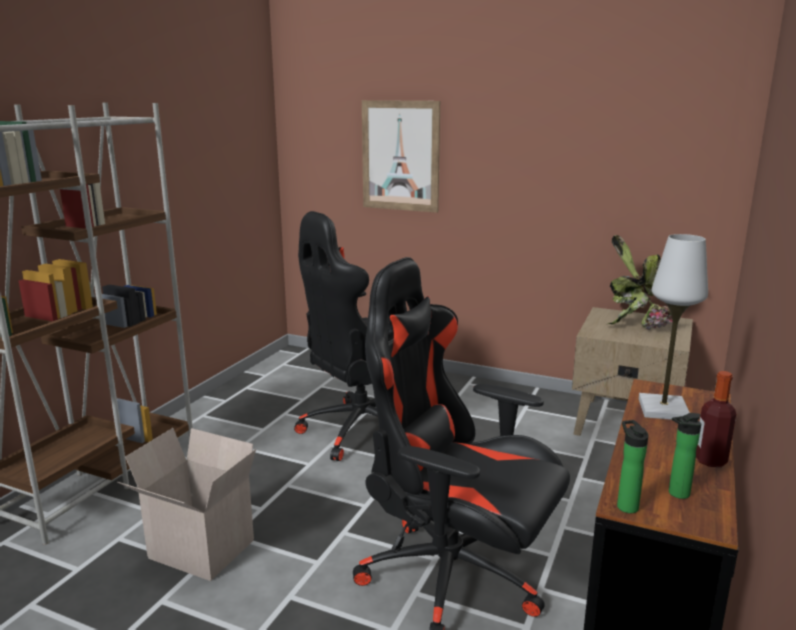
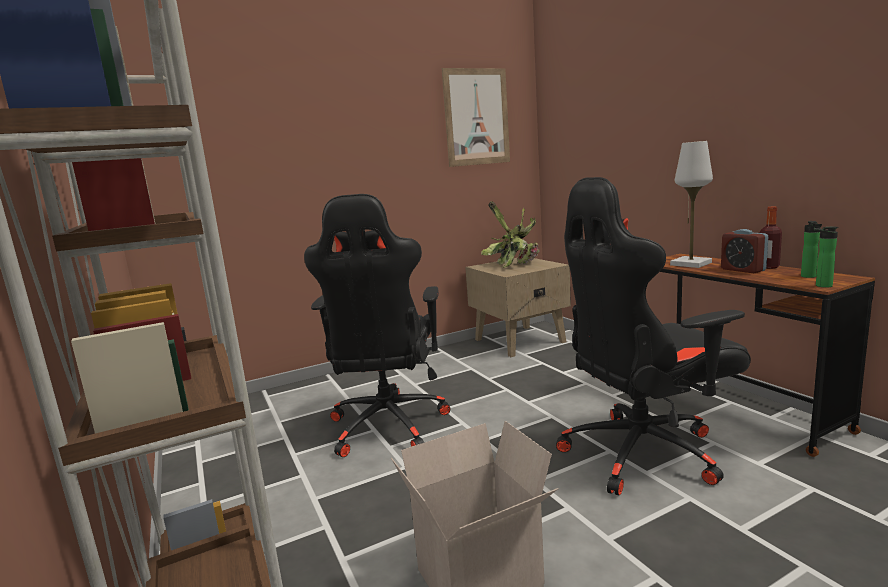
camera: 50 degrees left, 5 degrees down
picture [362,100,440,213] -> picture moved to [442,68,510,167]
none -> alarm clock [721,229,768,273]

